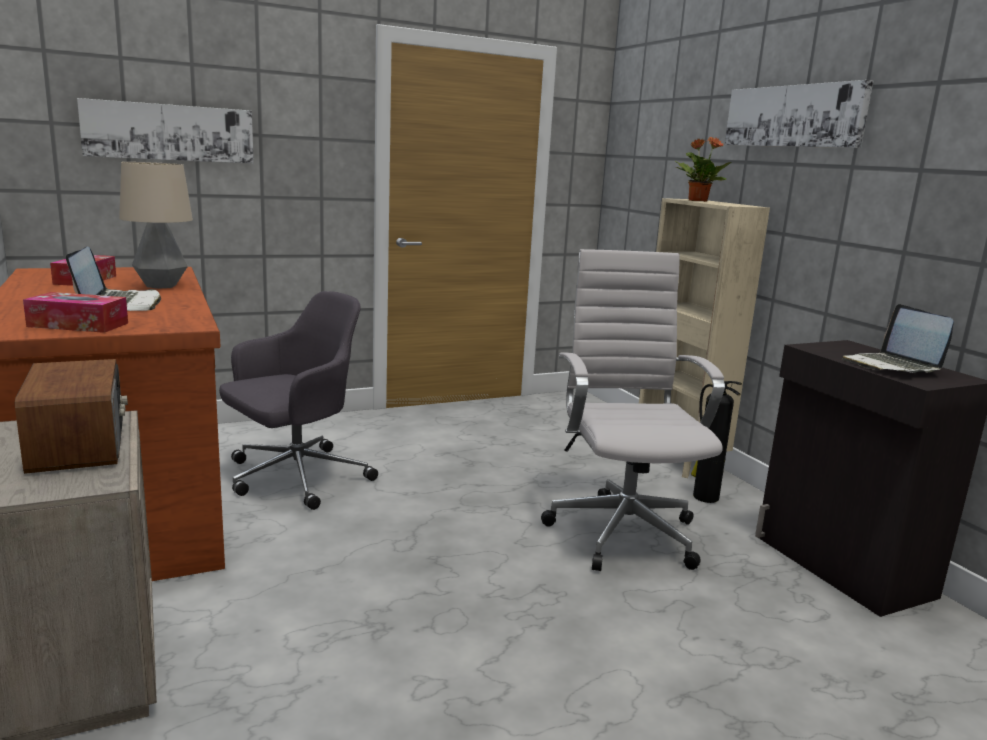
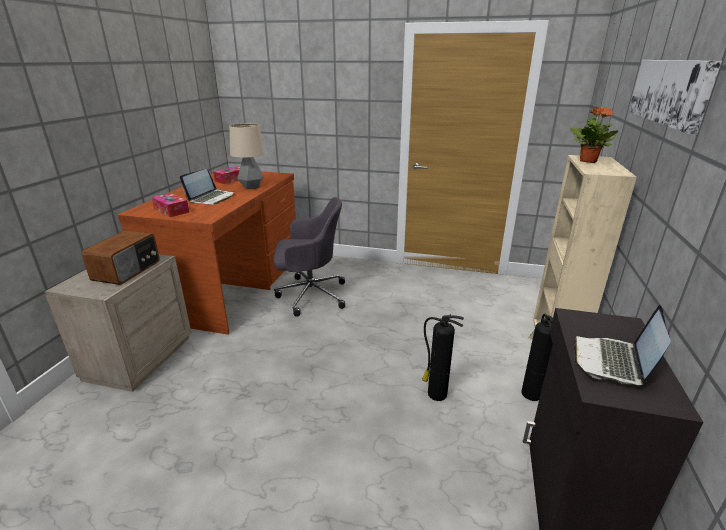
camera: 40 degrees right, 10 degrees up
picture [77,98,254,164] -> none
white office chair [541,249,725,571] -> fire extinguisher [422,314,464,401]

